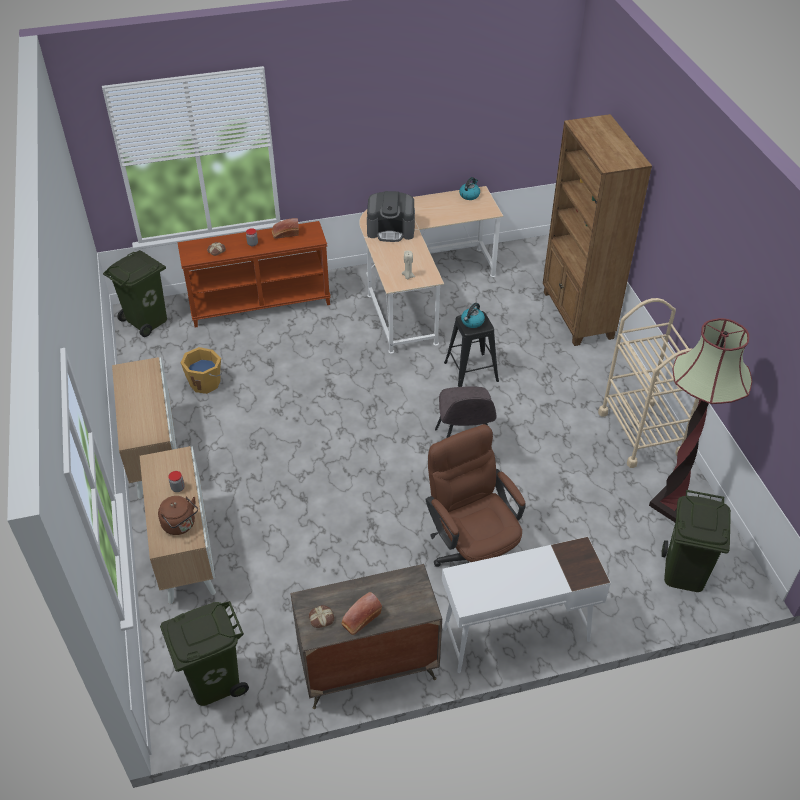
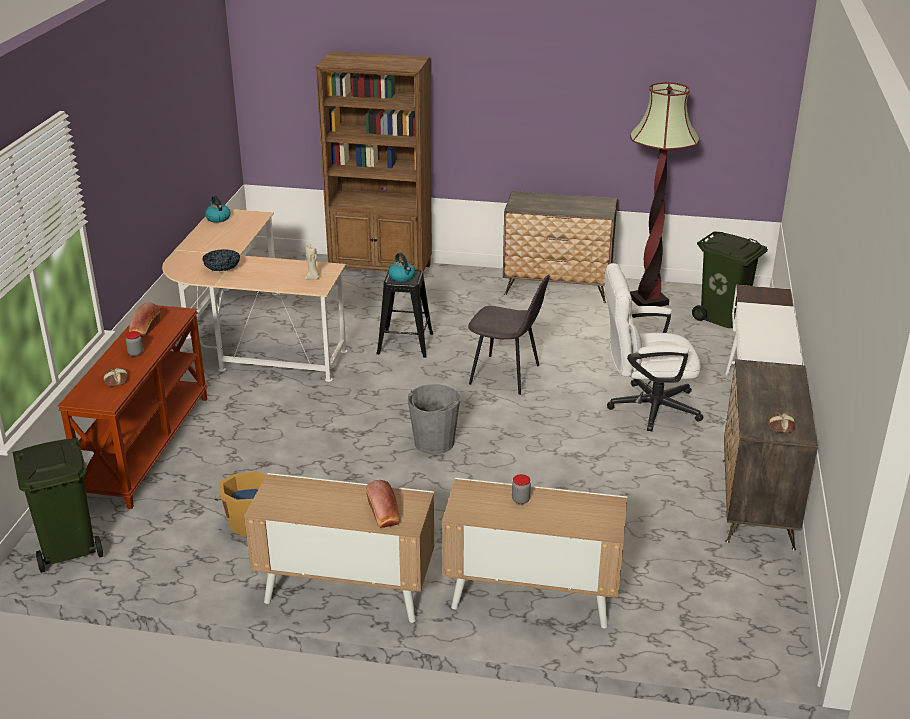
camera: 65 degrees left, 15 degrees down
brown kettle [158,496,198,535] -> none
green trash can [160,601,249,706] -> none
bread [342,592,382,635] -> bread moved to [366,480,400,528]
coffee machine [367,191,415,242] -> bowl [202,249,240,271]
brown office chair [425,424,526,567] -> white office chair [605,263,703,431]
beige cart [598,298,699,468] -> dresser [503,191,618,303]
none -> grey bucket [408,384,460,454]

